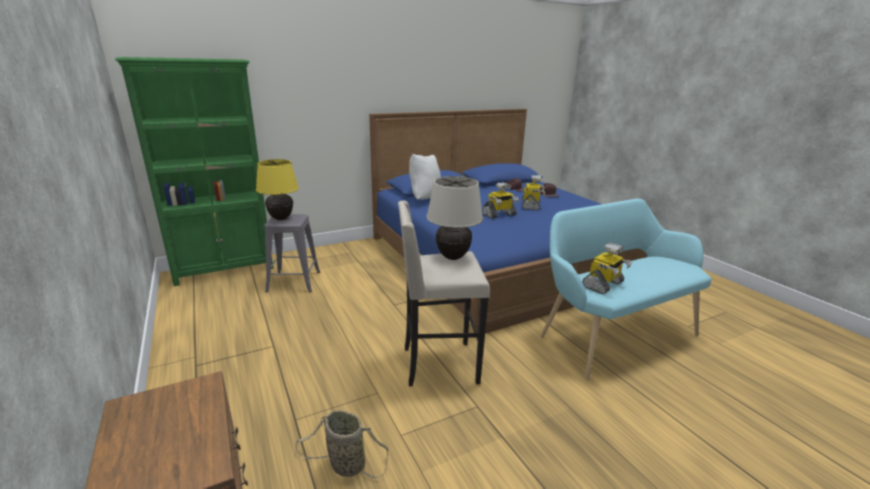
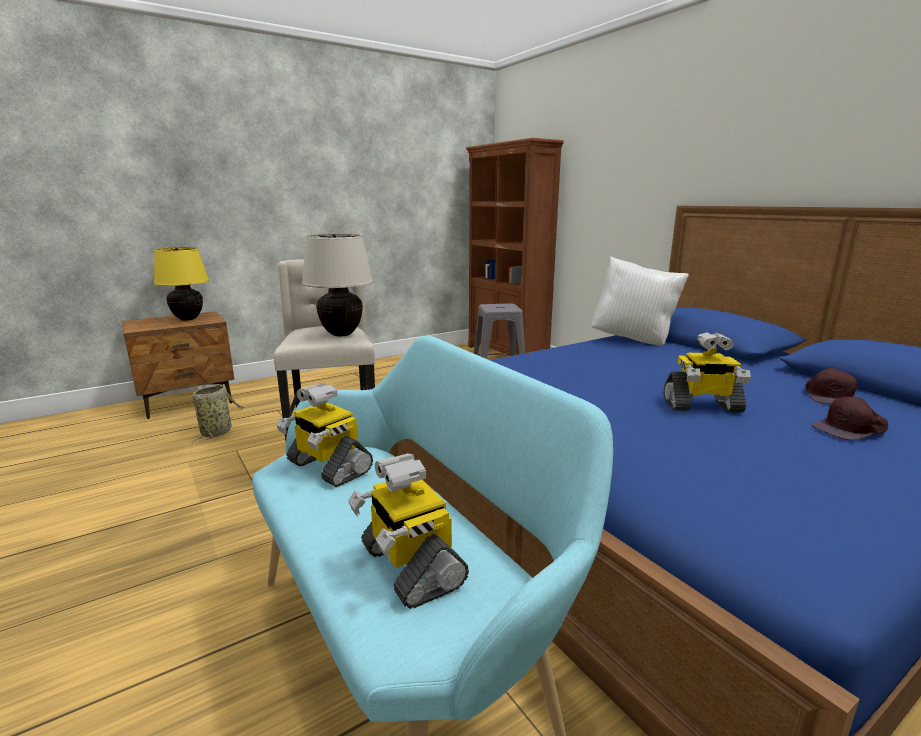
camera: 85 degrees right, 5 degrees down
green bookcase [115,57,274,286] -> brown bookcase [466,138,564,356]
yellow table lamp [256,159,299,220] -> yellow table lamp moved to [153,247,209,321]
toy robot [482,182,519,219] -> toy robot moved to [348,453,469,609]

